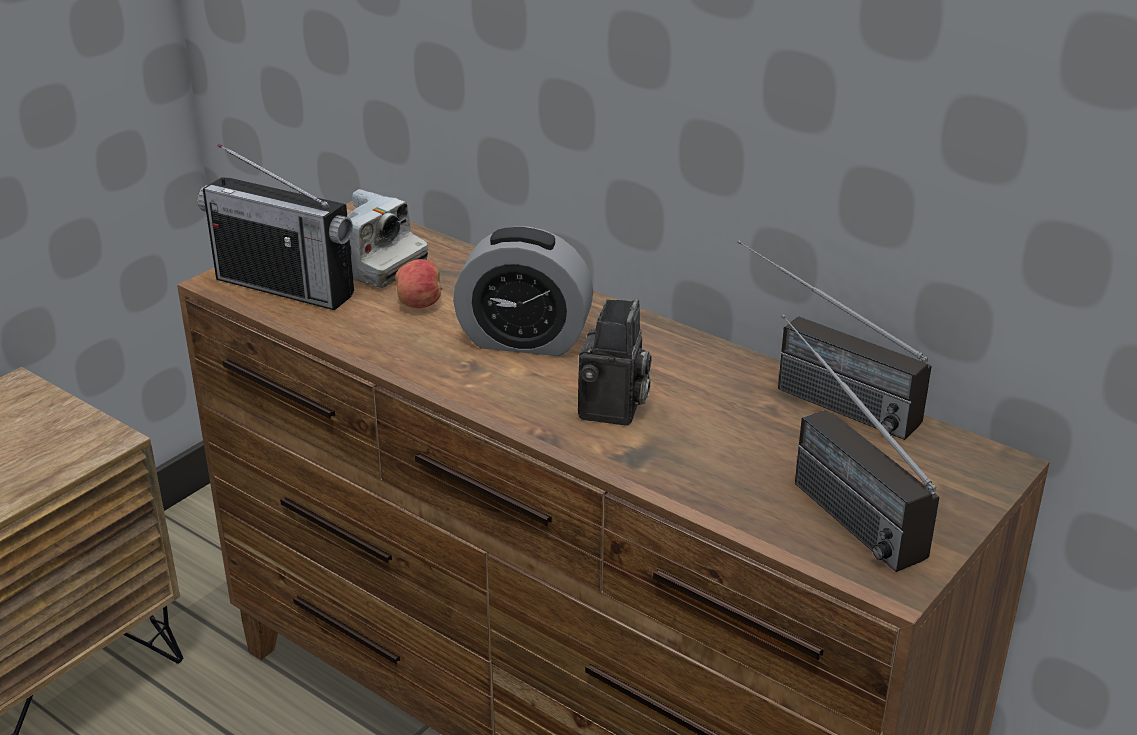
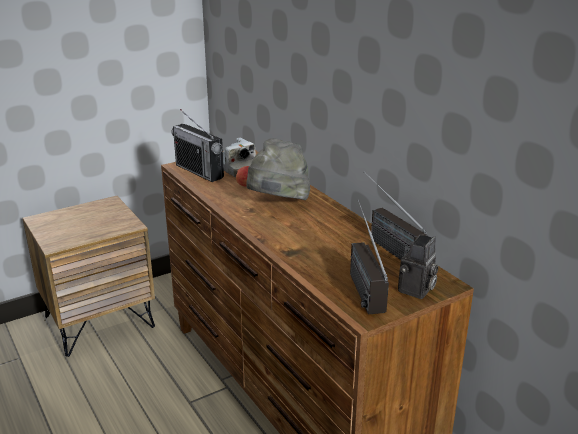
camera: 20 degrees right, 5 degrees down
alarm clock [453,226,593,356] -> grey hat [246,138,310,200]
camera [578,298,652,425] -> camera moved to [398,235,438,299]

